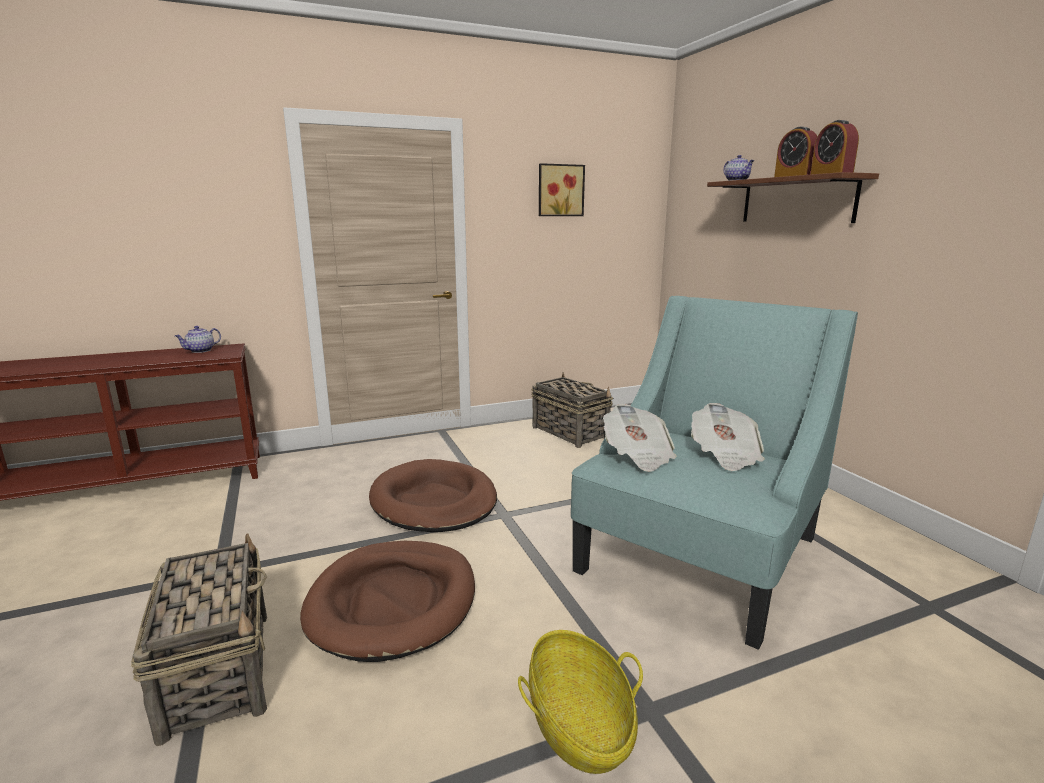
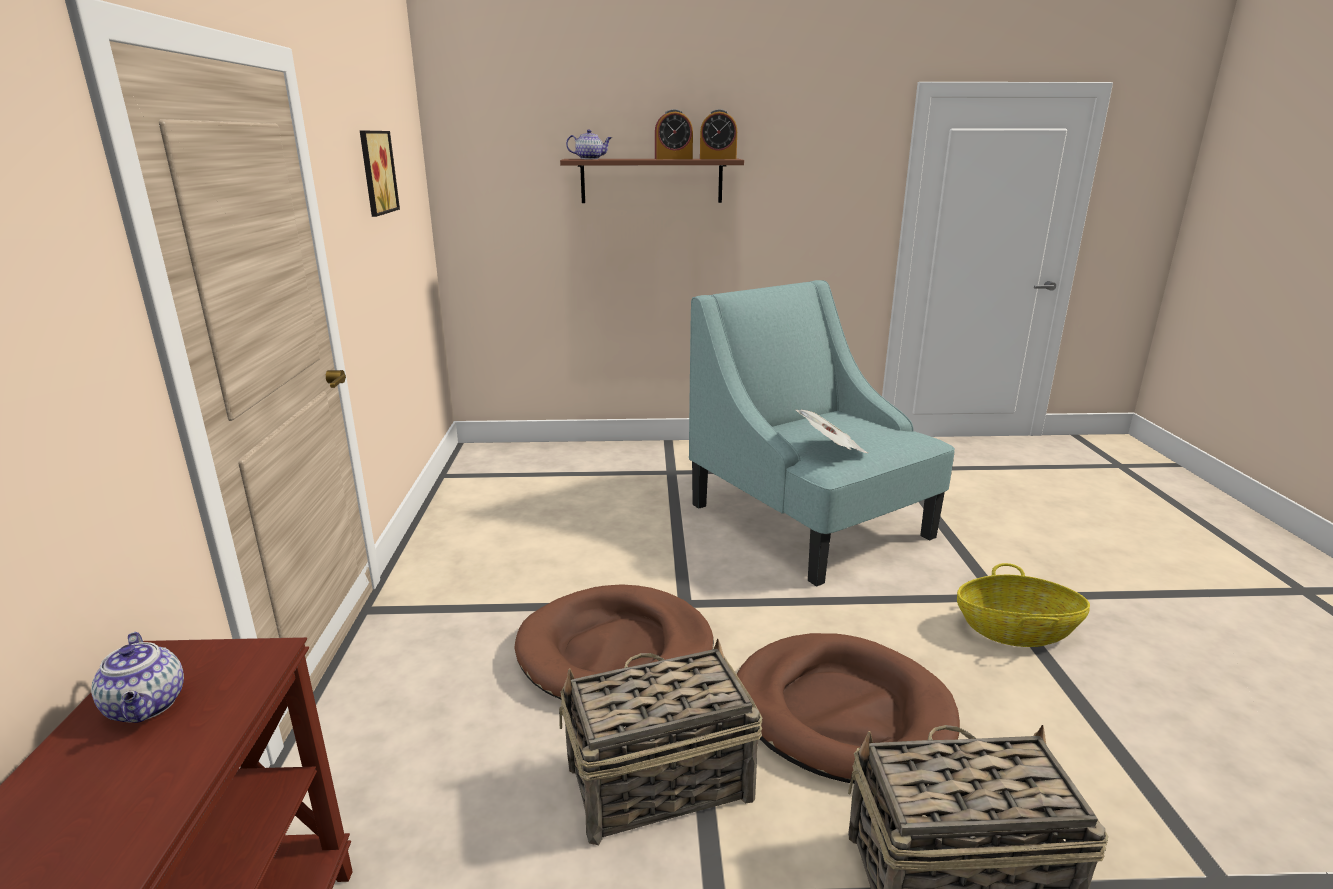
camera: 70 degrees left, 5 degrees up
basket [531,372,613,448] -> basket moved to [559,639,763,845]
newspaper [691,403,765,471] -> none

